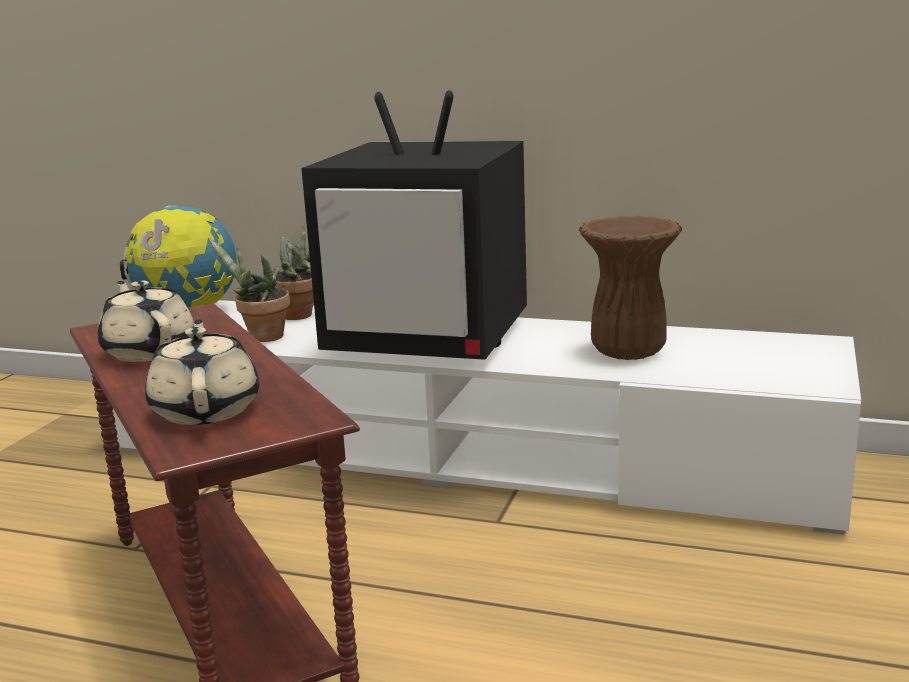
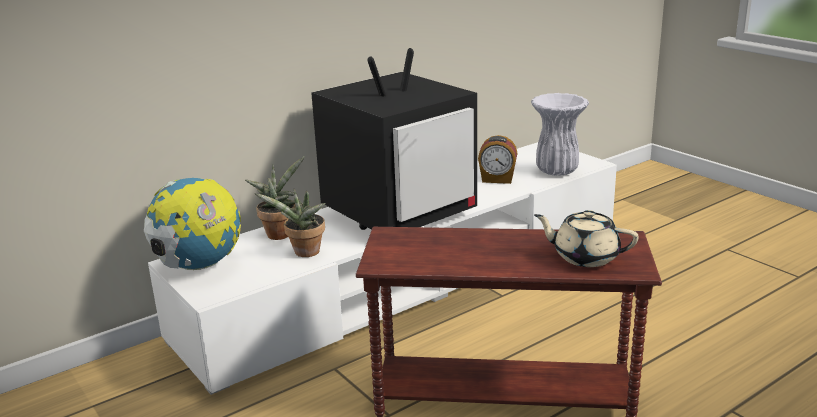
camera: 55 degrees left, 5 degrees up
beige teapot [98,280,194,362] -> none
brown vase [579,216,682,360] -> alarm clock [478,135,517,184]
none -> white vase [531,93,589,176]

